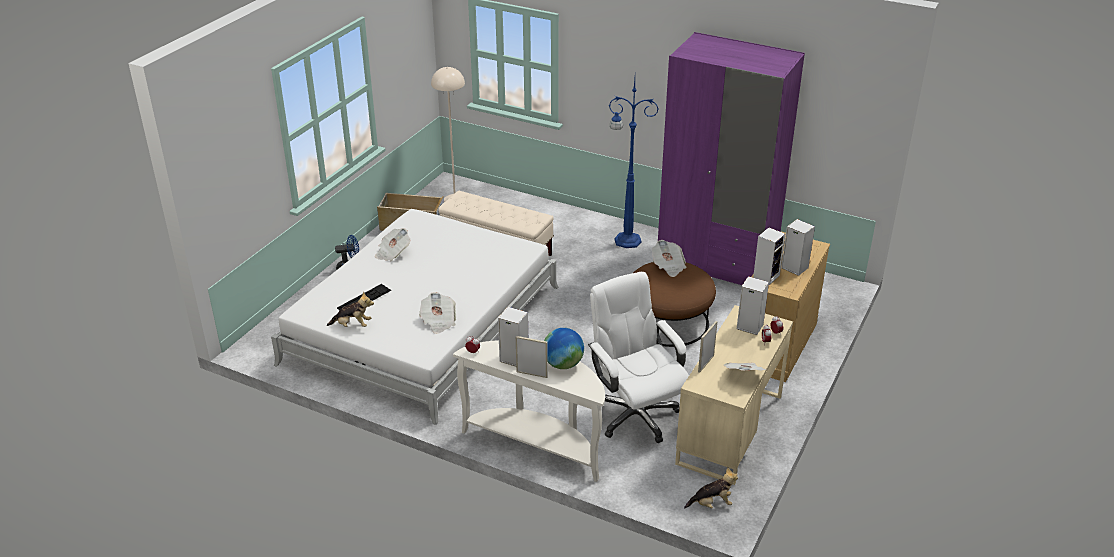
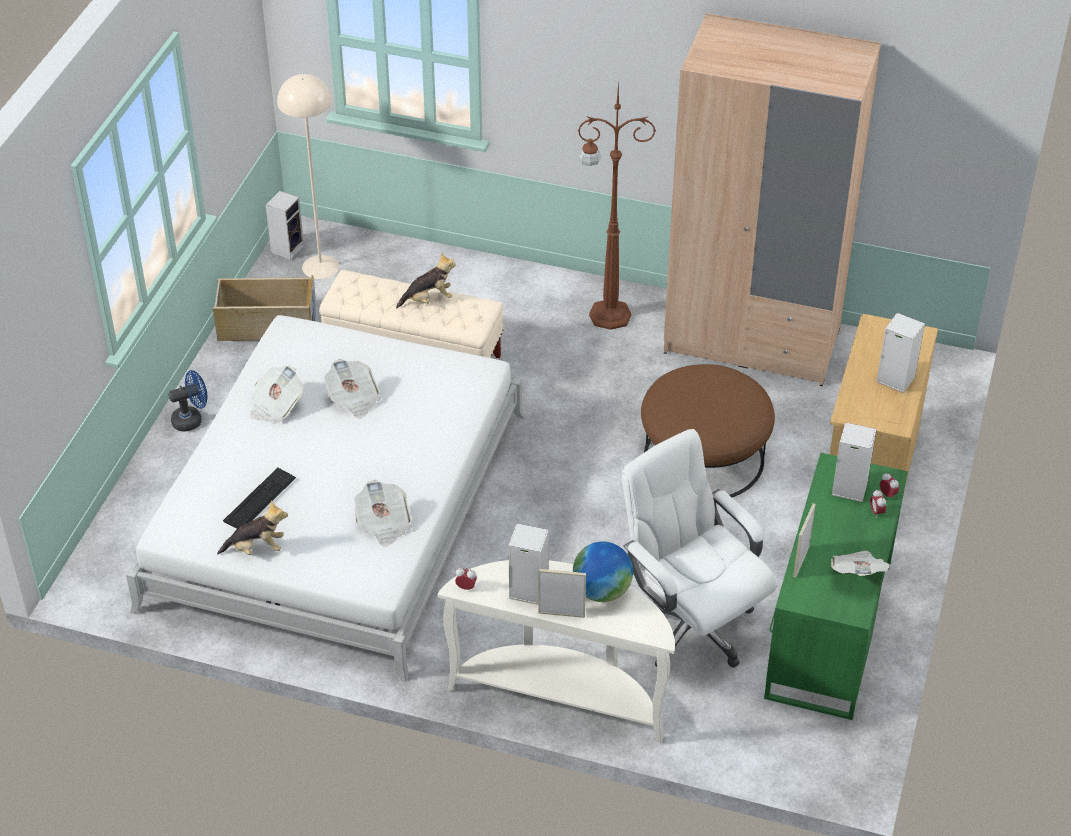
camera: 10 degrees left, 10 degrees up
blue floor lamp [609,79,659,248] -> brown floor lamp [578,80,656,330]
newspaper [652,240,687,277] -> newspaper moved to [324,359,381,418]
purple wardrobe [658,32,805,285] -> beige wardrobe [664,13,881,386]
beige desk [675,305,793,485] -> green desk [764,453,908,720]
plush toy [684,467,738,509] -> plush toy moved to [396,252,455,309]
speaker [753,228,785,285] -> speaker moved to [266,191,304,260]

